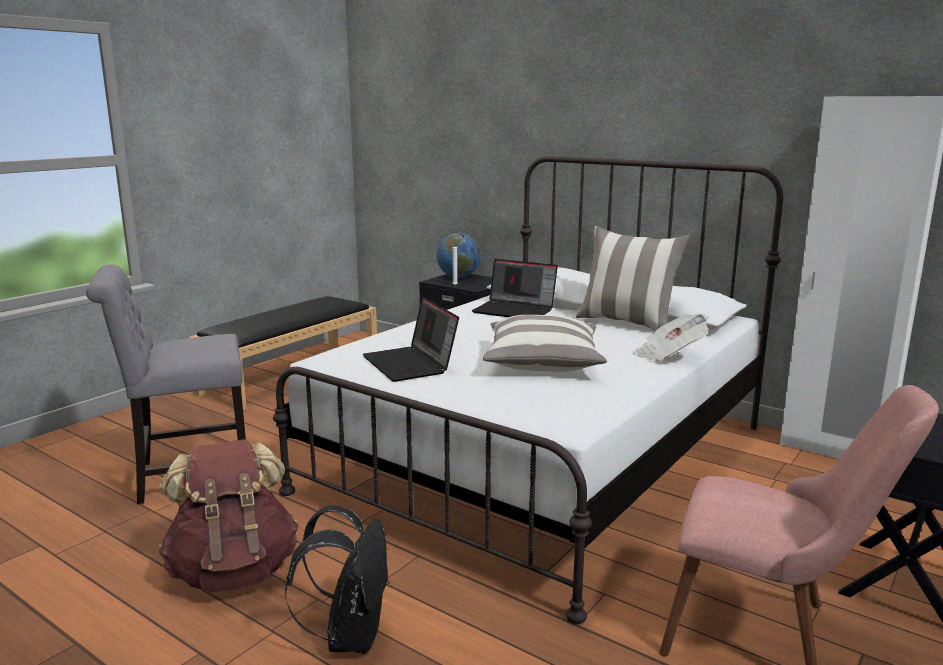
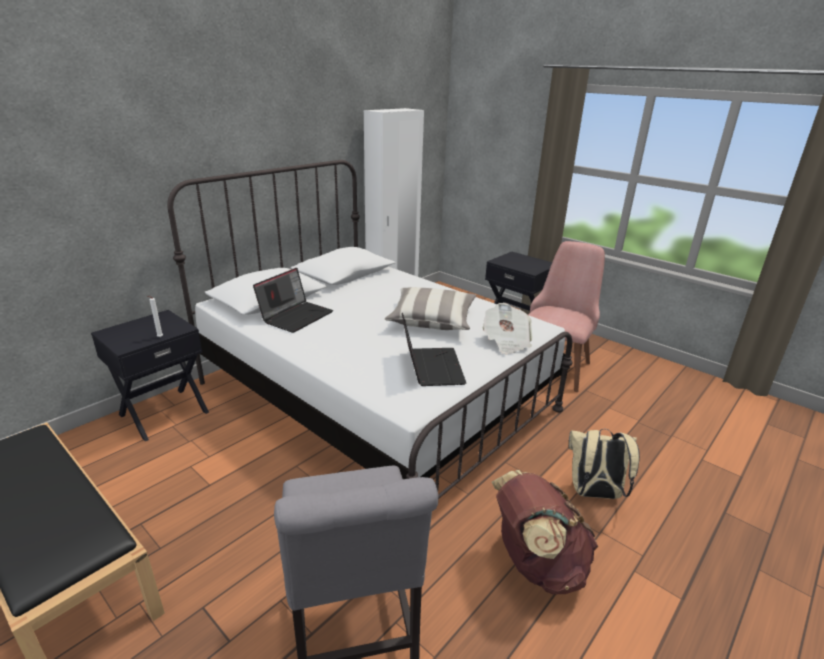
camera: 85 degrees left, 10 degrees up
black backpack [285,505,390,654] -> beige backpack [569,429,640,499]
laptop [362,297,459,382] -> laptop turned 75 degrees counterclockwise [402,312,466,386]
globe [437,233,481,278] -> none
pillow [576,226,690,331] -> none
newspaper [633,314,709,361] -> newspaper moved to [483,303,533,355]

